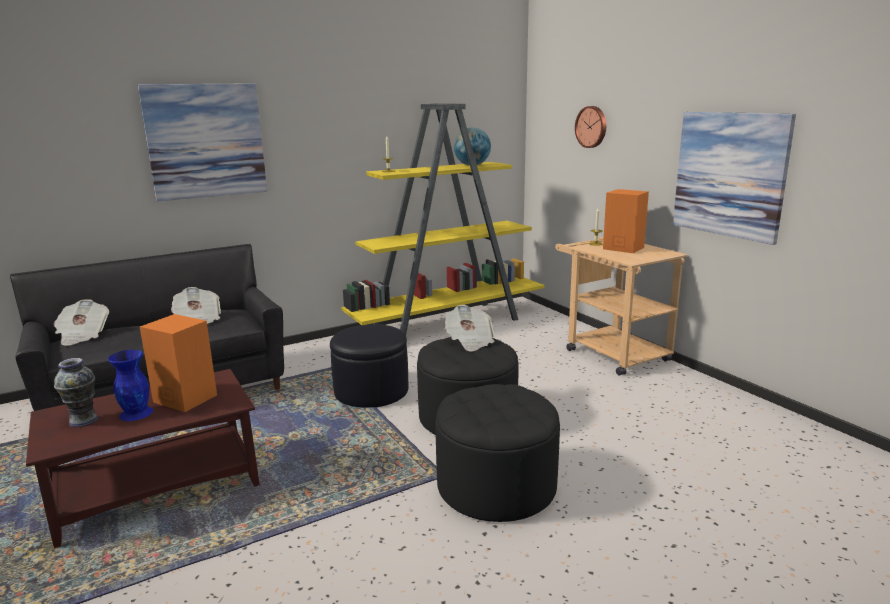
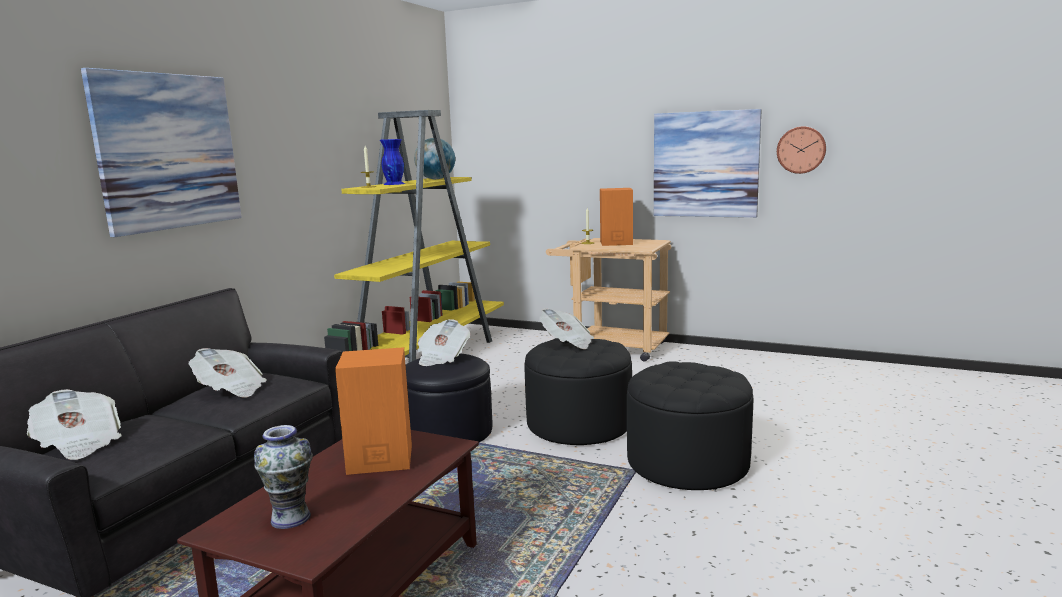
camera: 35 degrees left, 5 degrees down
blue vase [108,350,153,421] -> blue vase moved to [380,139,405,185]
wall clock [575,106,606,148] -> wall clock moved to [777,126,826,174]
none -> newspaper [417,319,470,366]

